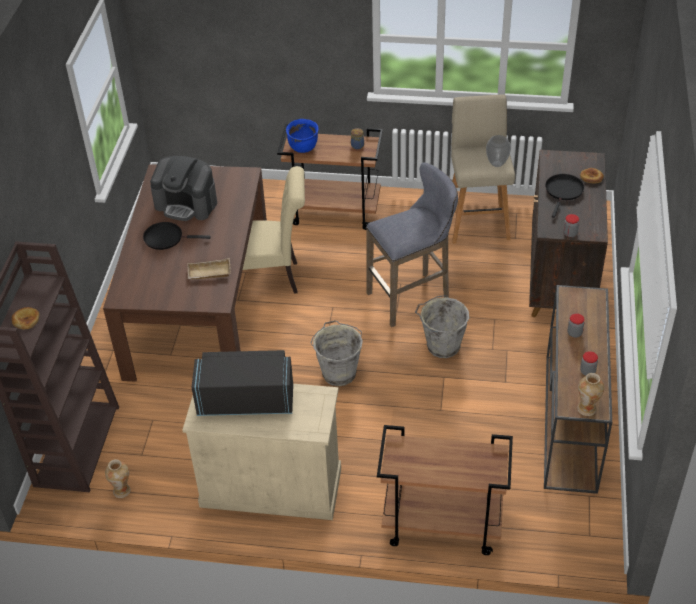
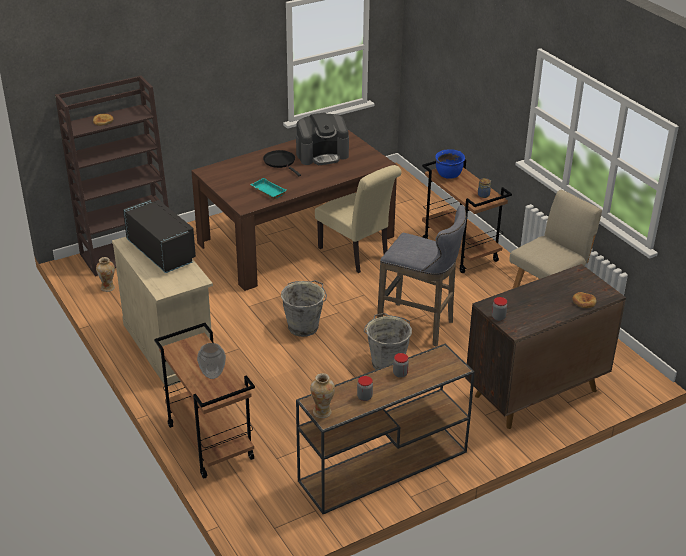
camera: 50 degrees right, 10 degrees down
coffee machine [150,156,217,221] -> coffee machine turned 90 degrees counterclockwise [296,113,349,165]
beige tray [187,258,231,279] -> turquoise tray [250,178,287,199]
vase [486,135,511,167] -> vase moved to [197,343,226,379]
black frying pan [545,174,584,218] -> none

